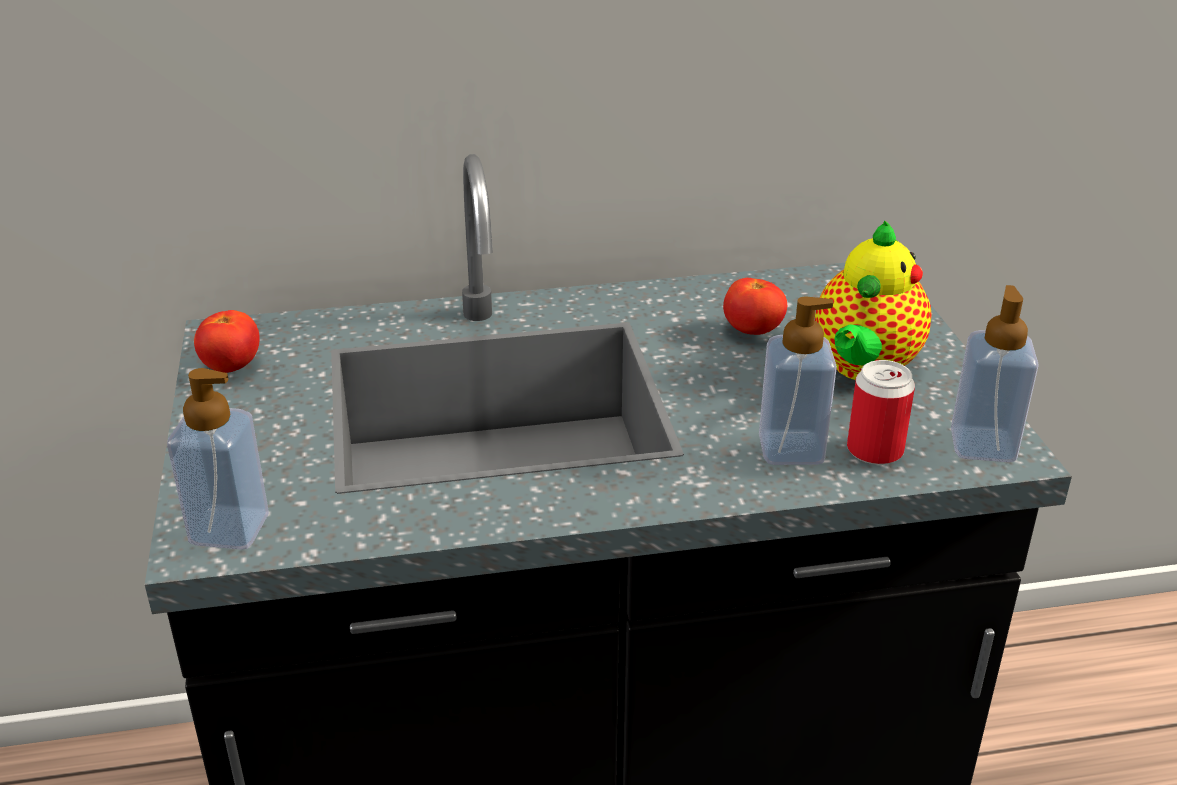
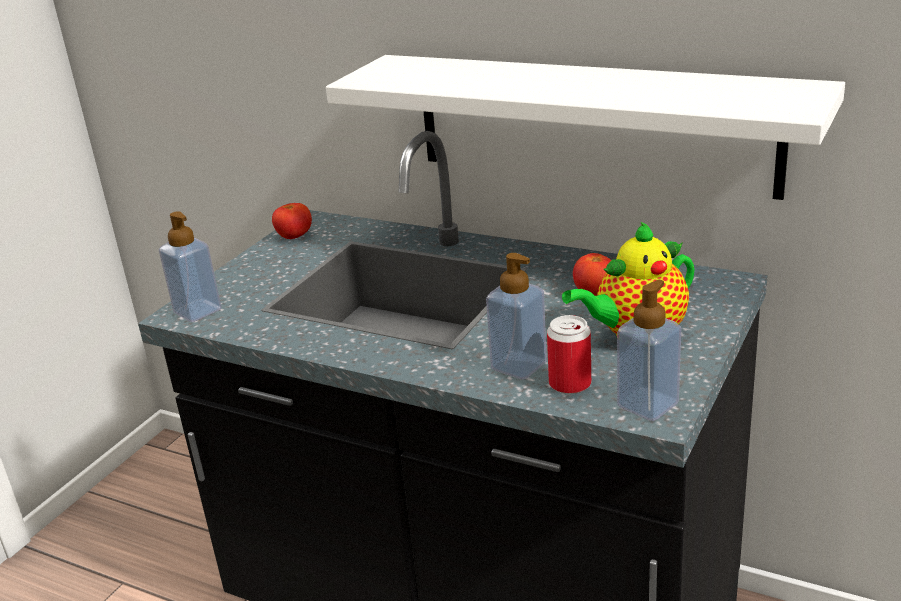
camera: 40 degrees right, 5 degrees down
none -> white shelf [326,55,845,200]

